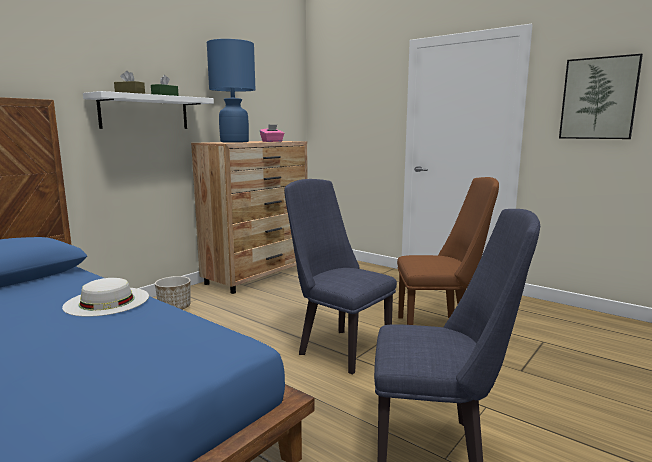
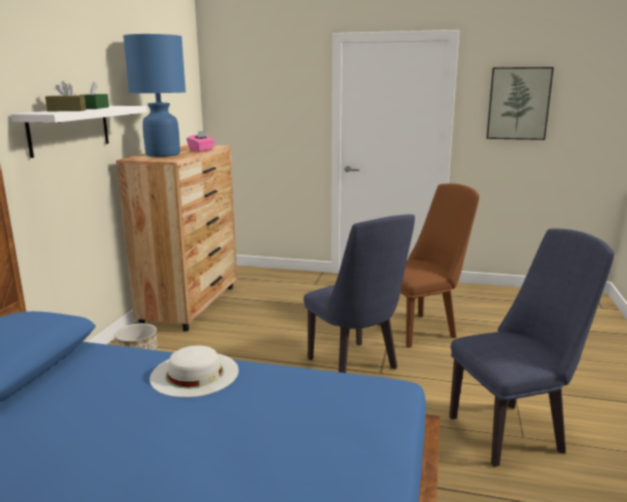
camera: 25 degrees left, 5 degrees up
blue chair [284,179,397,375] -> blue chair turned 135 degrees counterclockwise [304,214,415,373]

